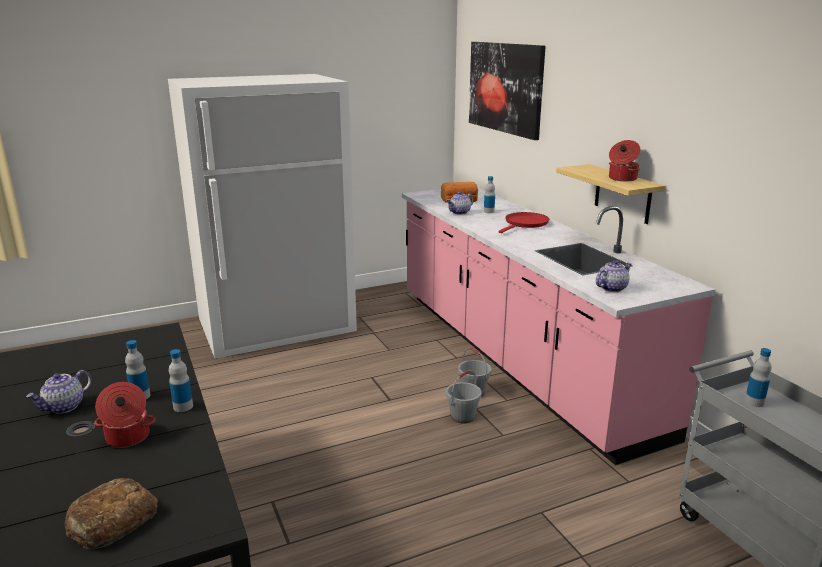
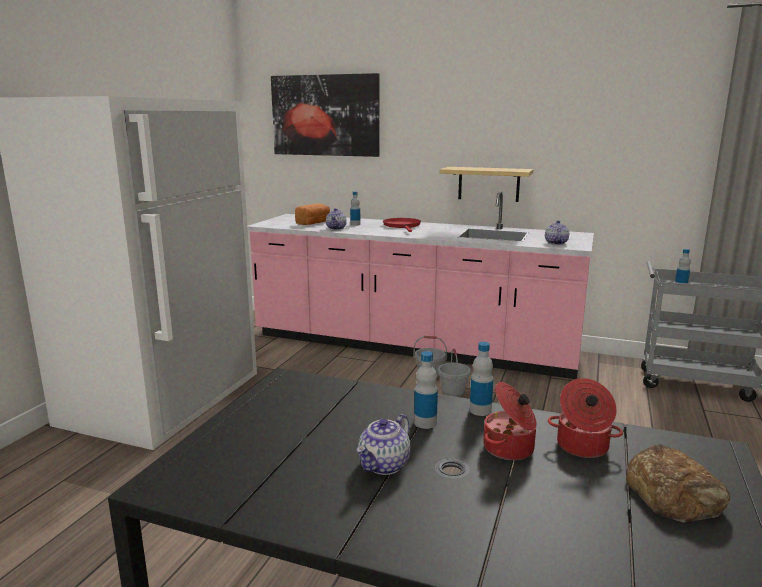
camera: 45 degrees left, 5 degrees down
teapot [26,370,92,414] -> teapot turned 45 degrees clockwise [357,414,411,475]
cooking pot [609,140,640,181] -> cooking pot moved to [548,378,623,458]

